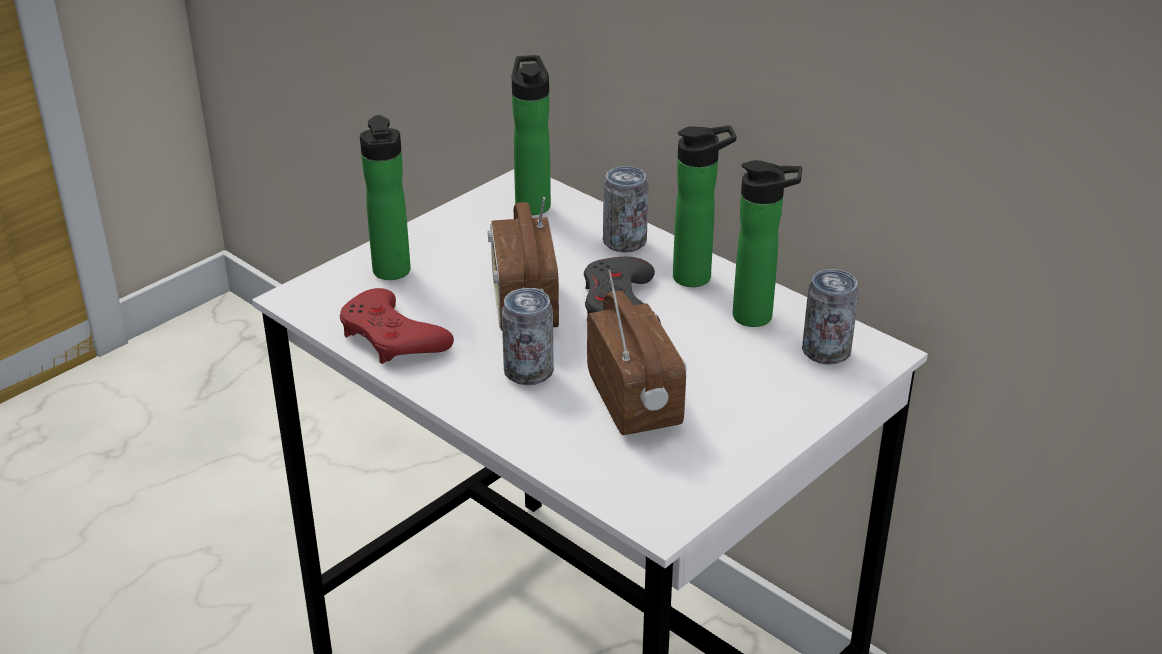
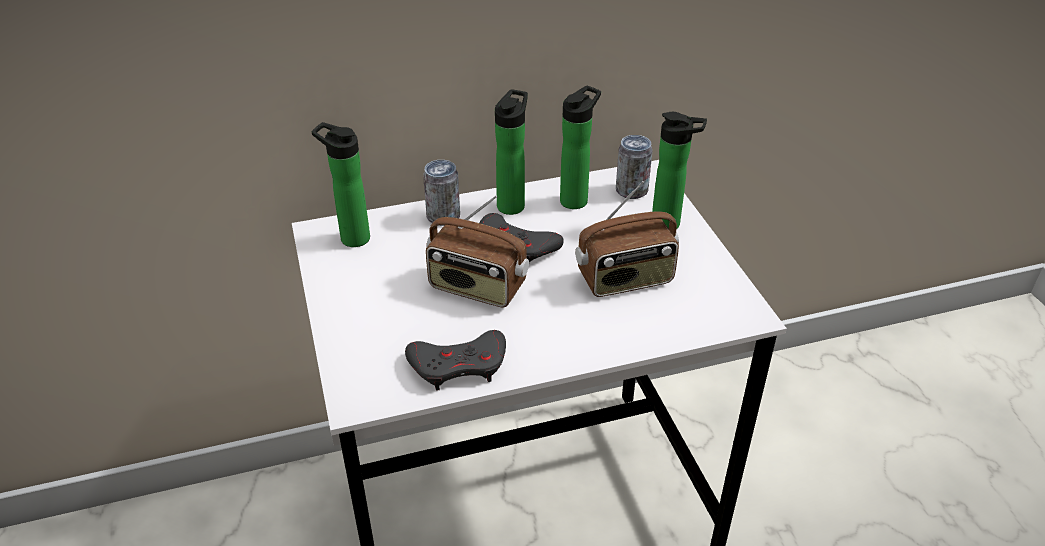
camera: 60 degrees left, 5 degrees up
red game controller [340,288,454,364] -> grey game controller [405,330,506,390]
bottle [360,115,411,280] -> bottle moved to [652,112,707,230]
can [502,288,554,385] -> none
radio [587,270,687,435] -> radio turned 150 degrees clockwise [575,181,679,297]

